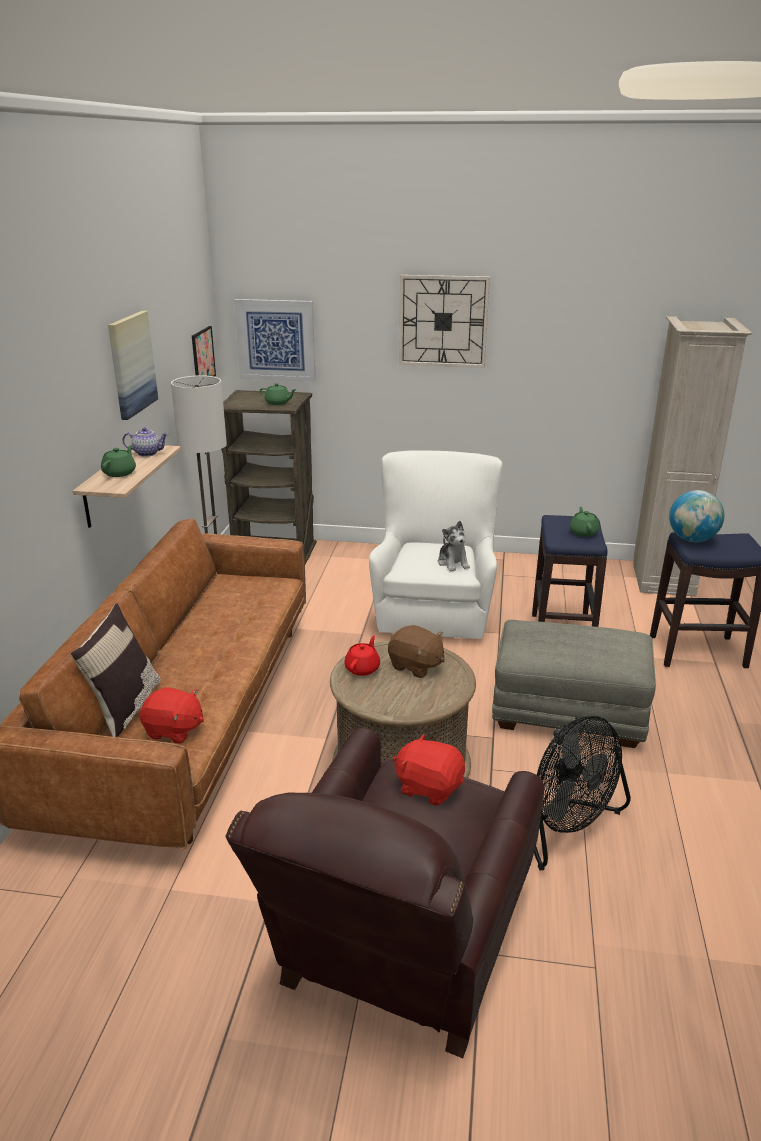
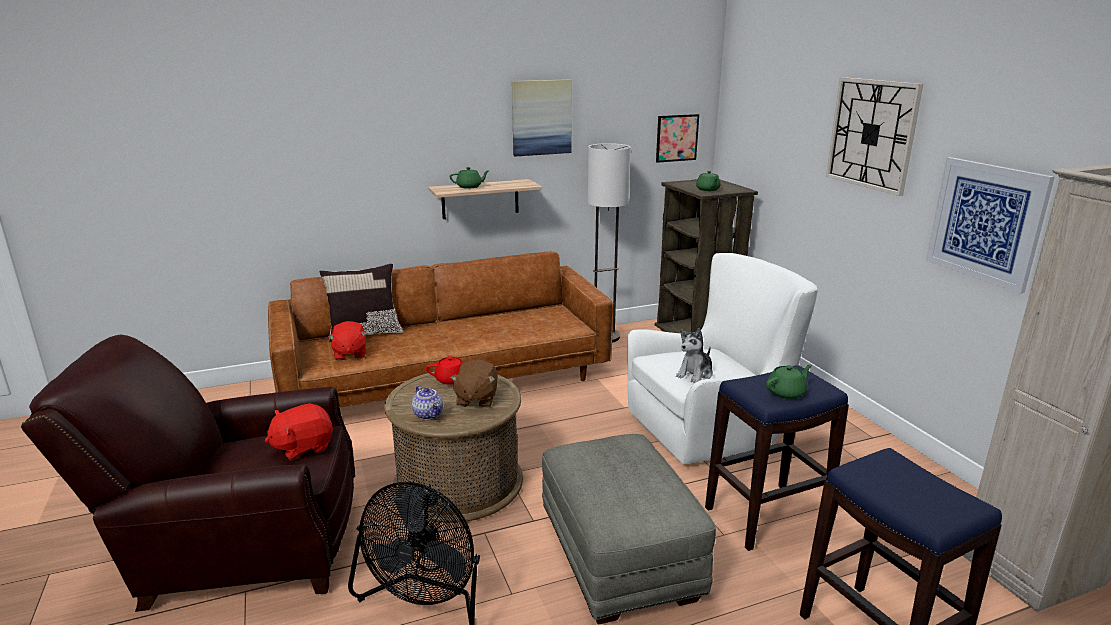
camera: 60 degrees right, 5 degrees down
teapot [122,427,168,457] -> teapot moved to [412,385,443,420]
picture [234,299,316,382] -> picture moved to [926,157,1055,294]
red plush toy [393,733,465,806] -> red plush toy turned 120 degrees counterclockwise [265,403,333,461]
globe [669,490,724,542] -> none

